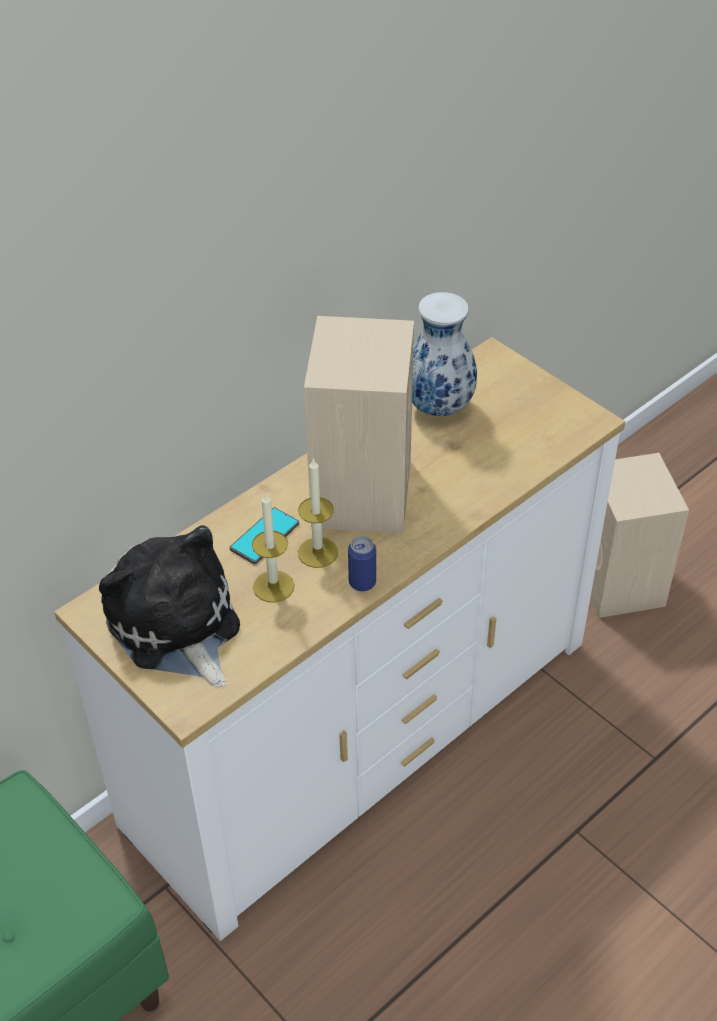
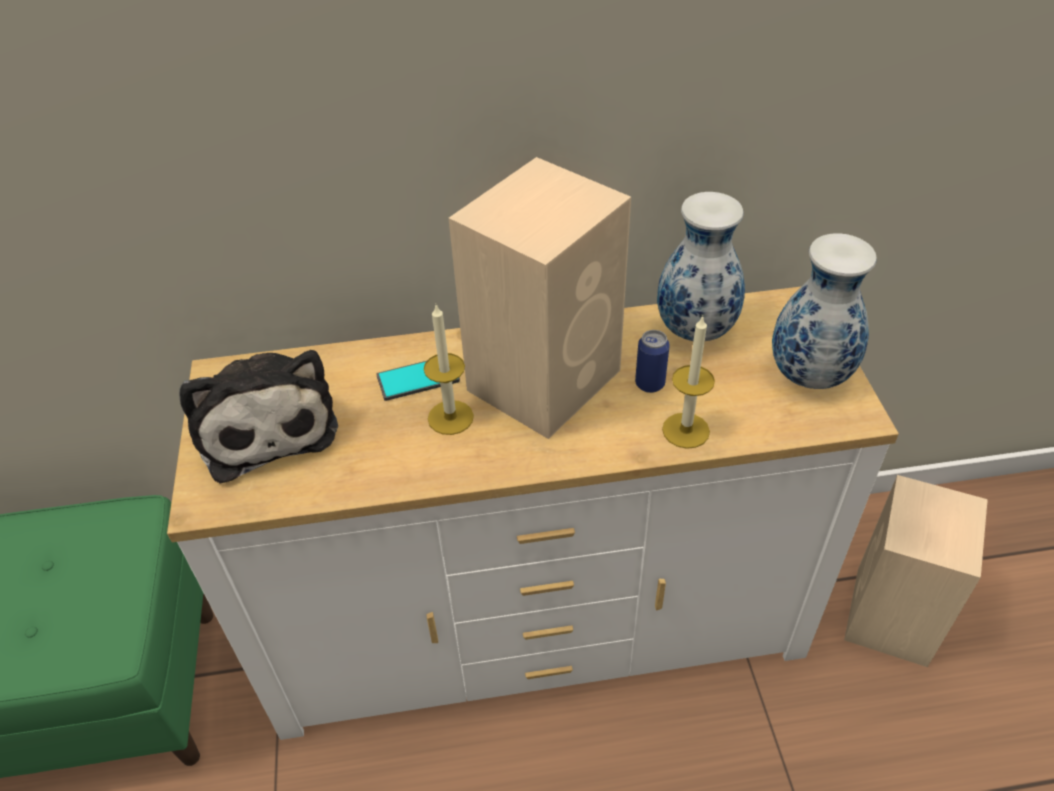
camera: 35 degrees right, 0 degrees up
plush toy [99,525,240,687] -> plush toy turned 150 degrees clockwise [179,350,338,483]
candle [252,492,294,603] -> candle moved to [662,316,715,449]
can [348,536,376,592] -> can moved to [635,330,670,393]
none -> vase [772,233,877,389]

